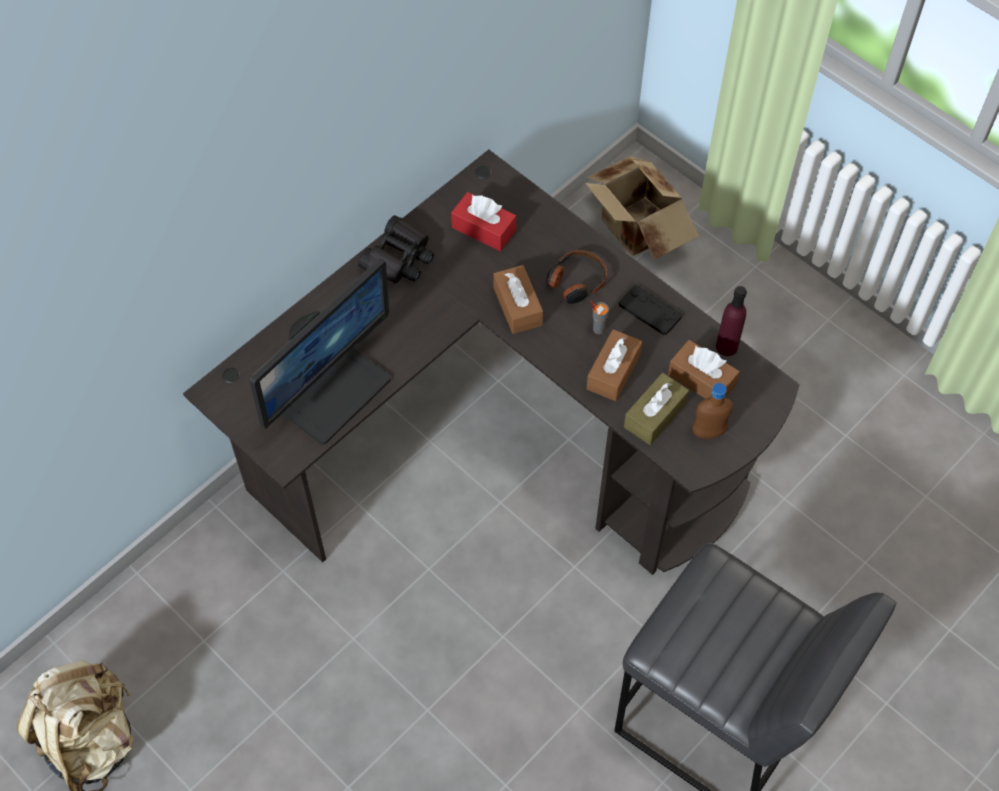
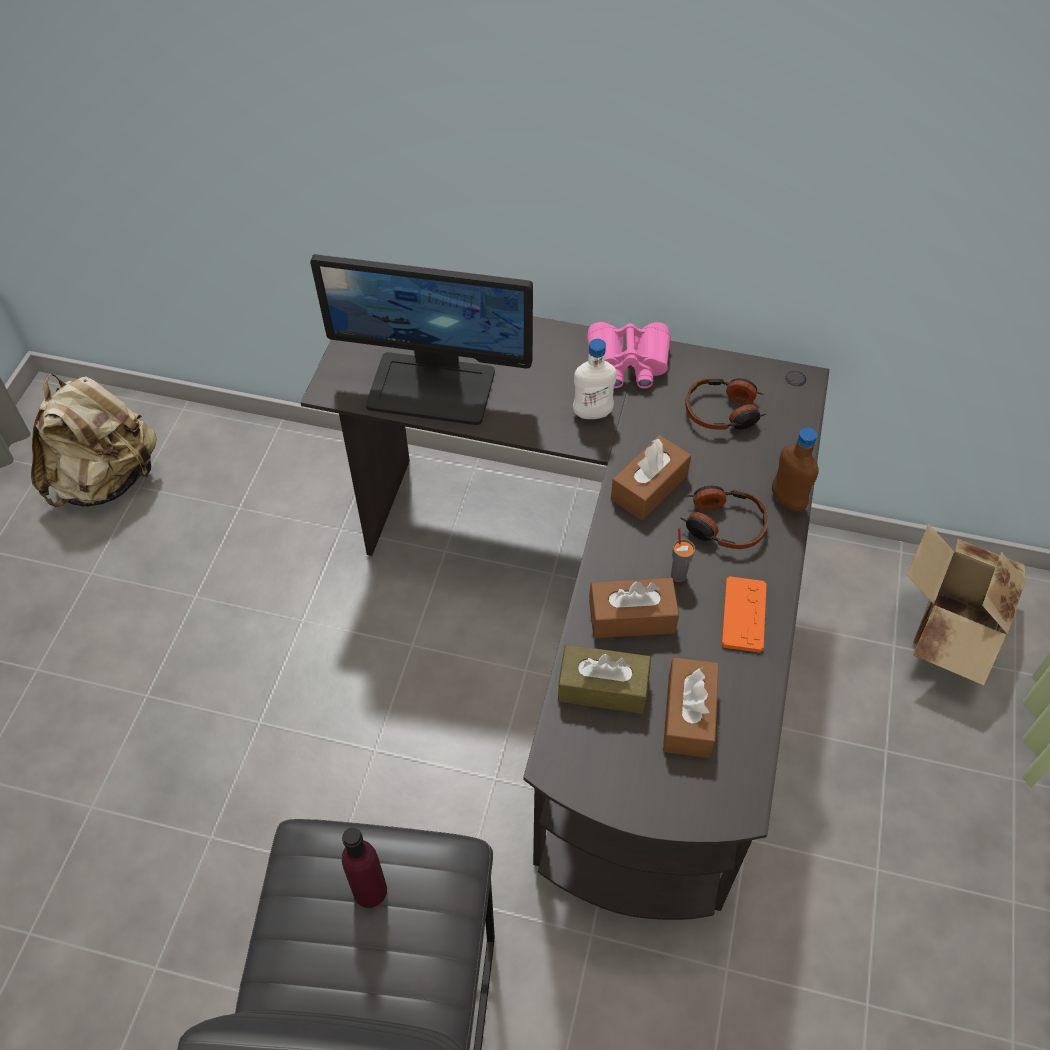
camera: 60 degrees right, 5 degrees down
black binoculars [358,215,434,284] -> pink binoculars [587,322,671,389]
red tissue box [451,192,516,251] -> headphones [685,378,767,430]
black game controller [619,285,682,335] -> orange game controller [721,576,767,653]
brown bottle [692,383,733,439] -> brown bottle moved to [772,428,819,512]
purple bottle [716,286,747,356] -> purple bottle moved to [342,827,387,908]
none -> white bottle [573,339,617,419]

